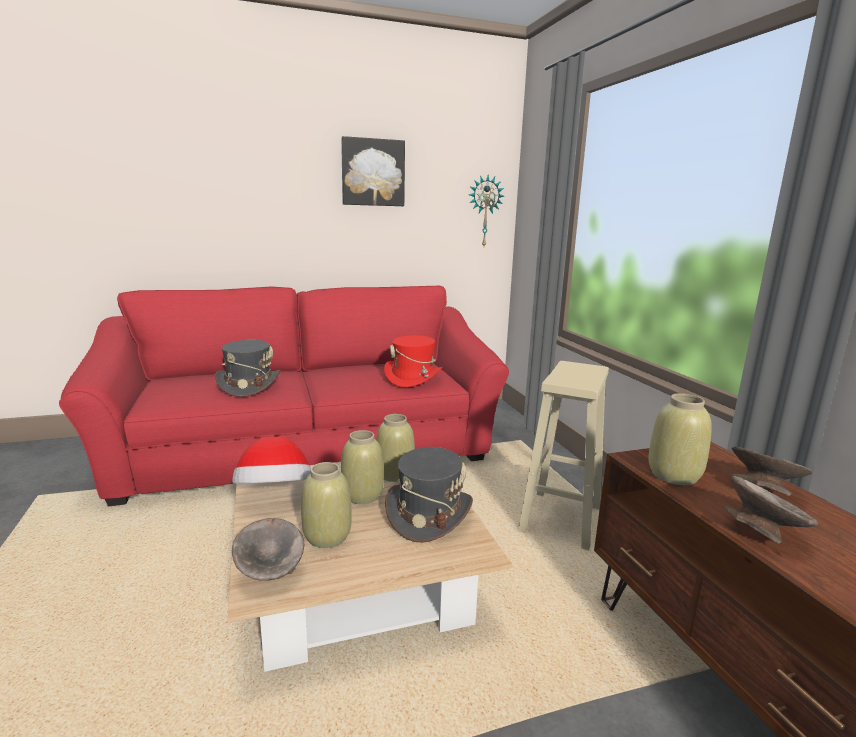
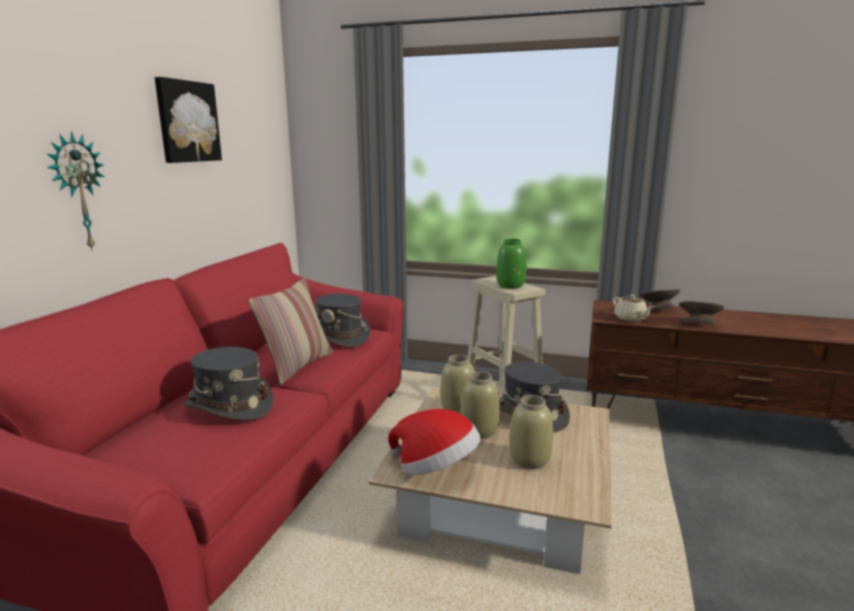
camera: 55 degrees left, 0 degrees up
grey bowl [232,518,304,581] -> none
red hat [384,335,442,387] -> grey hat [315,294,371,348]
wall clock [469,175,504,246] -> wall clock moved to [46,131,104,251]
beige vase [649,393,711,485] -> beige teapot [613,294,655,322]
none -> pillow [249,278,333,385]
none -> green vase [496,239,527,288]

